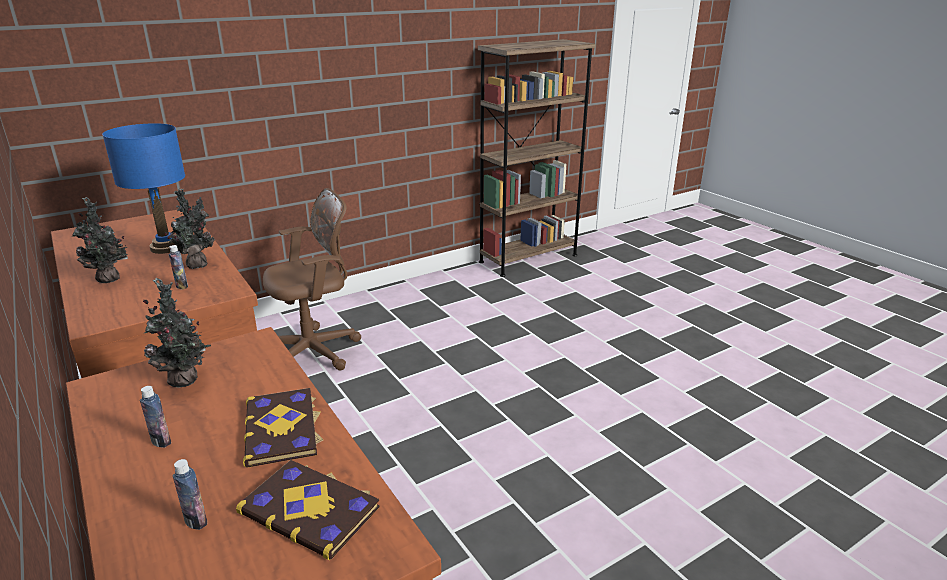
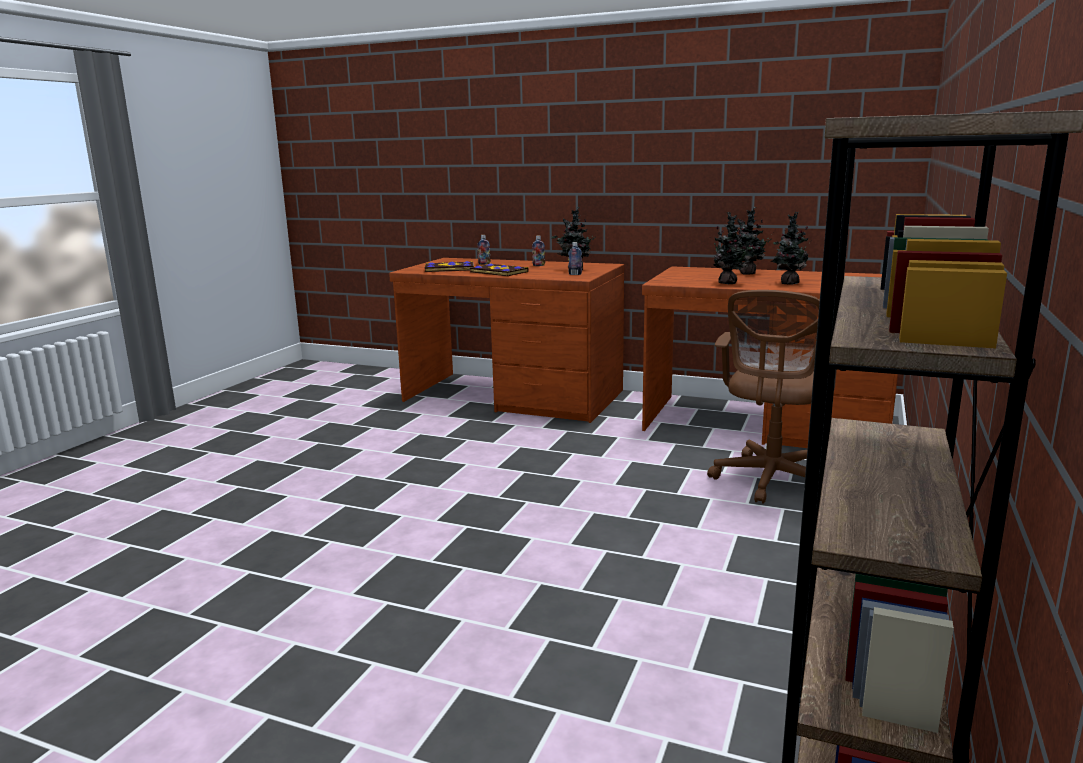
camera: 145 degrees right, 10 degrees down
blue table lamp [102,123,185,254] -> potted plant [770,212,808,284]
bottle [169,245,188,290] -> bottle moved to [568,242,582,275]

